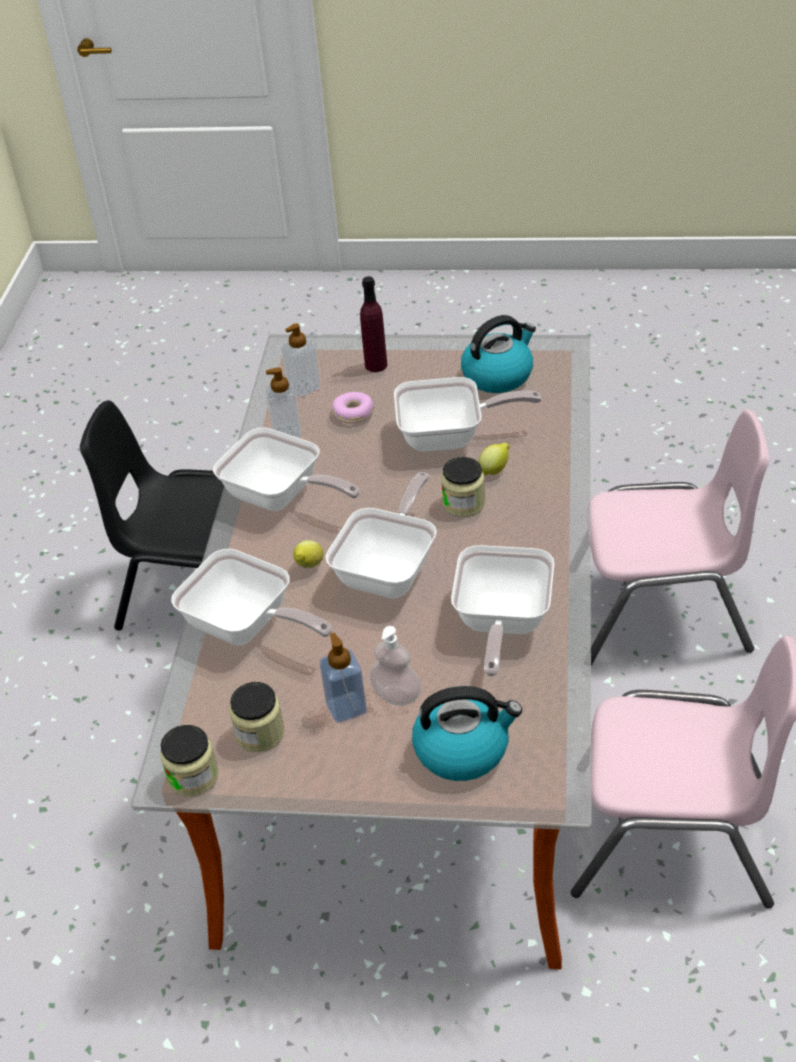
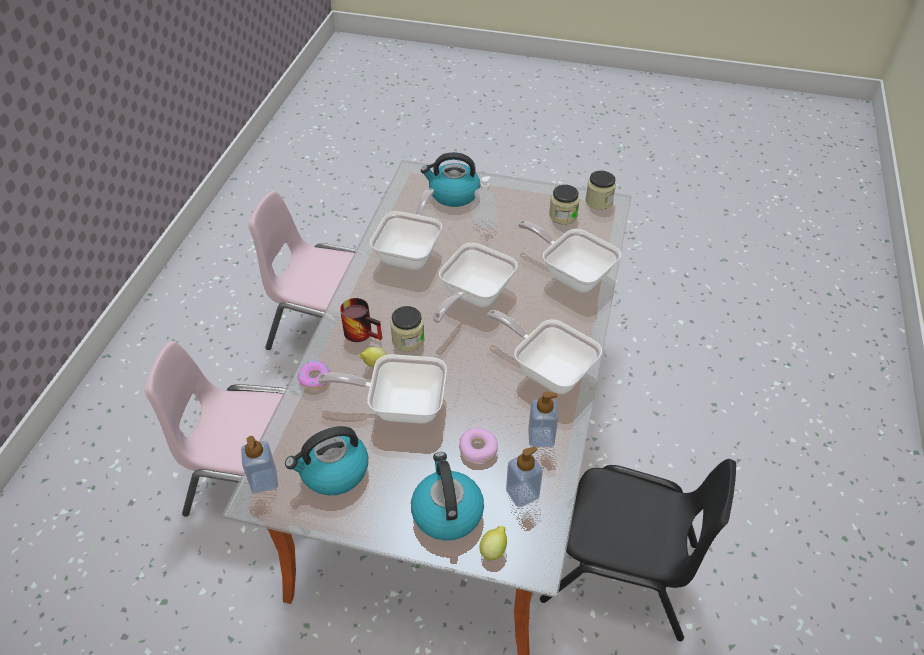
camera: 175 degrees left, 5 degrees up
lemon [293,540,324,568] -> lemon moved to [479,526,507,561]
soap dispenser [320,633,367,723] -> soap dispenser moved to [241,436,278,493]
purple bottle [360,276,387,372] -> kettle [411,452,484,541]
none -> donut [297,361,330,390]
none -> mug [340,298,382,342]

